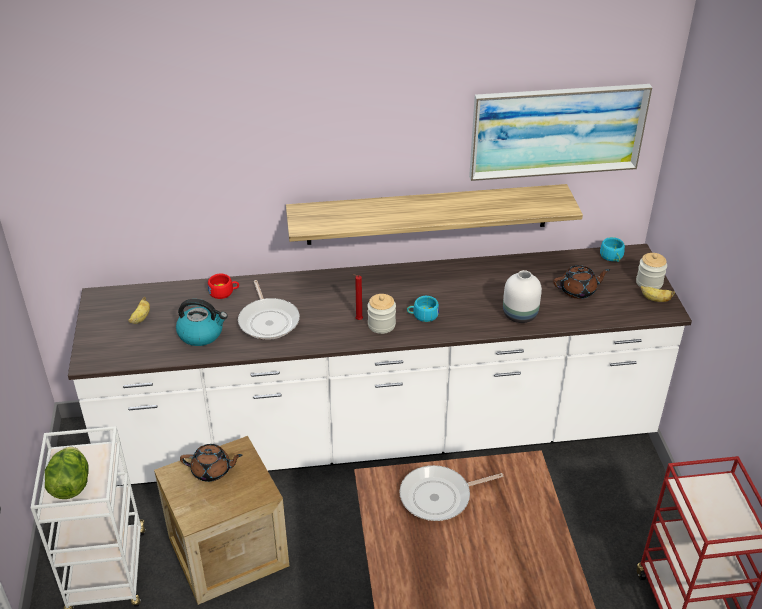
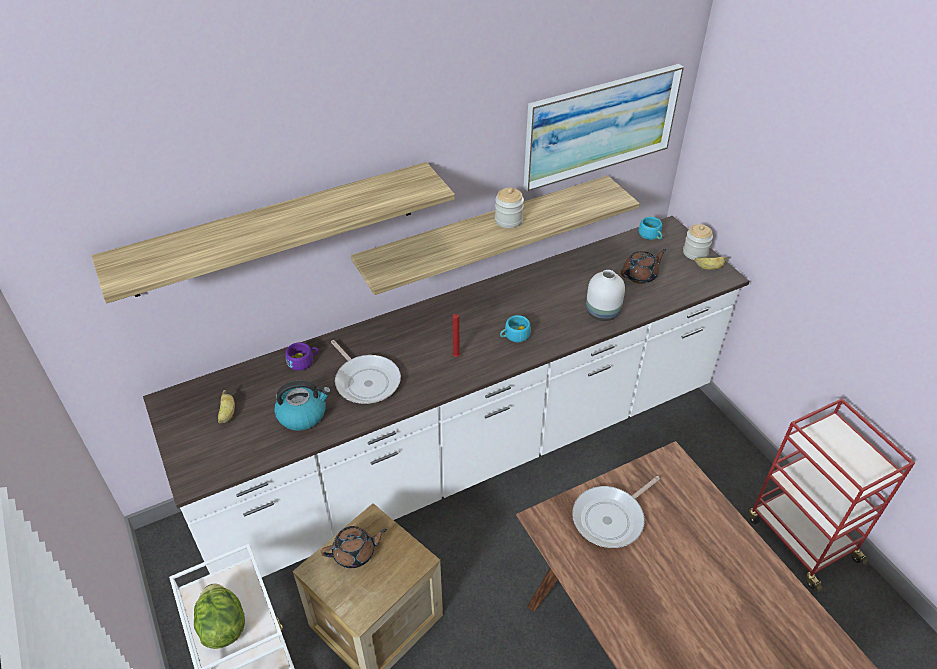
camera: 20 degrees left, 5 degrees up
red cup [208,274,239,299] -> purple cup [285,342,319,371]
jar [367,294,396,334] -> jar moved to [495,188,524,228]
none -> shelf [92,162,455,304]

